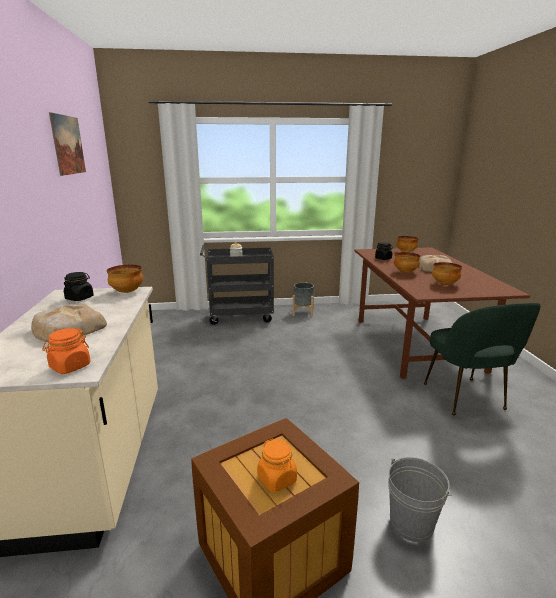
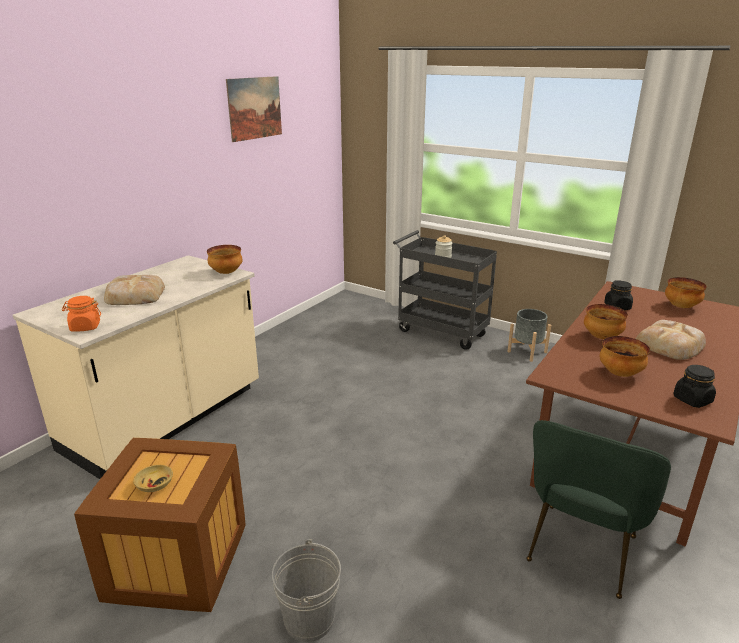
camera: 40 degrees right, 5 degrees up
black jar [64,272,94,301] -> black jar moved to [673,365,716,408]
orange jar [257,439,297,492] -> beige bowl [133,465,173,492]

